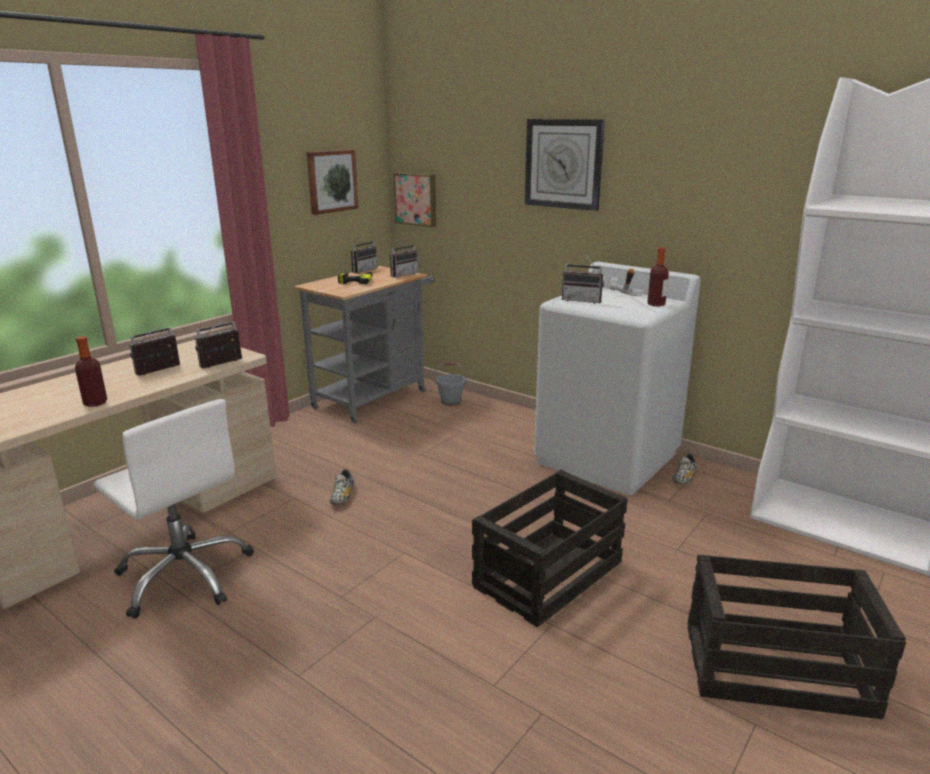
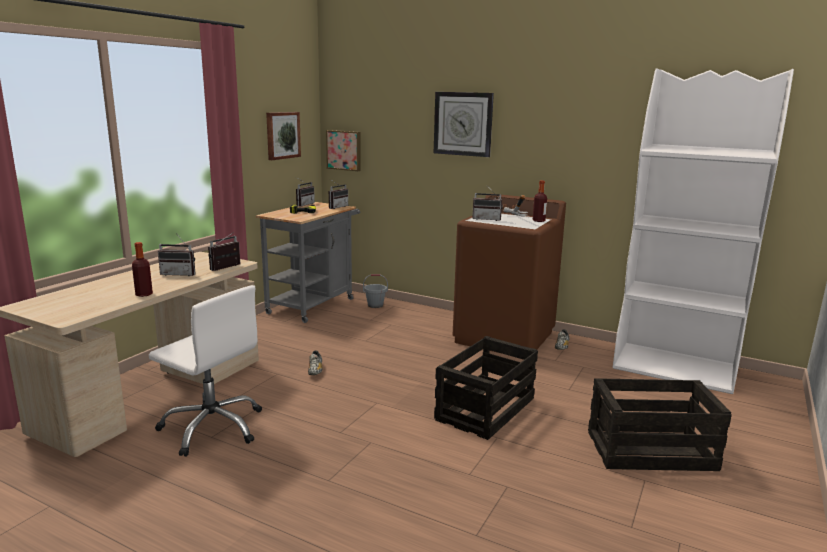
camera: 10 degrees left, 5 degrees down
radio [130,324,180,376] -> radio turned 120 degrees counterclockwise [158,233,196,276]
white washing machine [534,262,701,495] -> brown washing machine [453,195,566,353]

